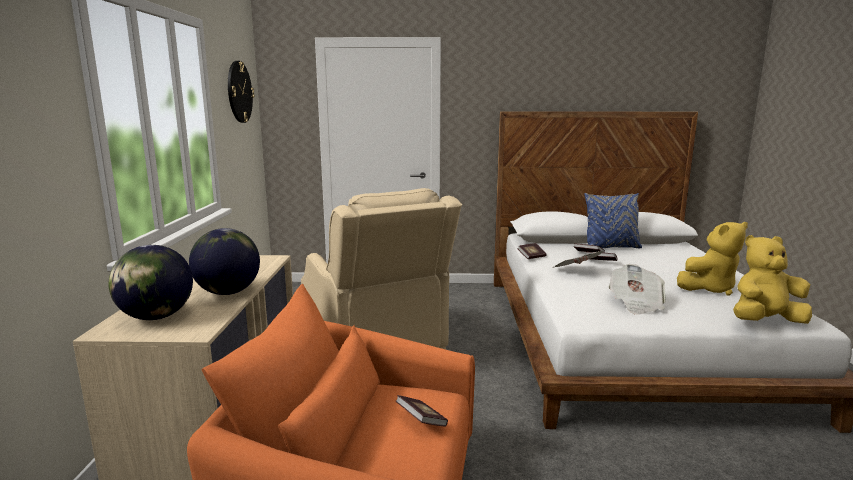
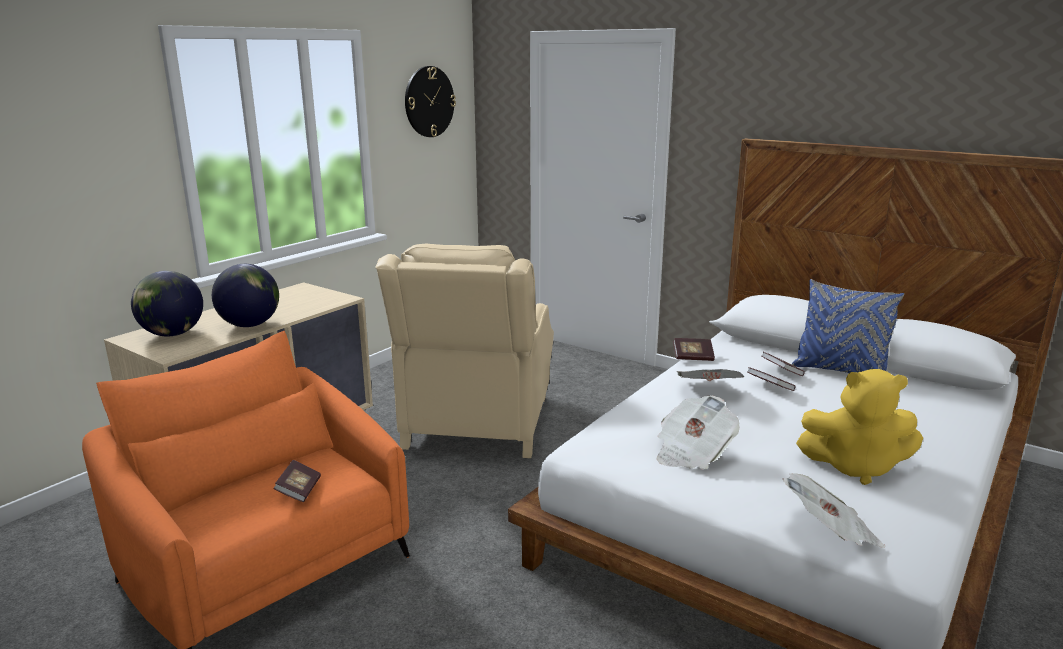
camera: 35 degrees right, 5 degrees up
yellow plush toy [733,235,812,324] -> newspaper [782,473,885,548]

